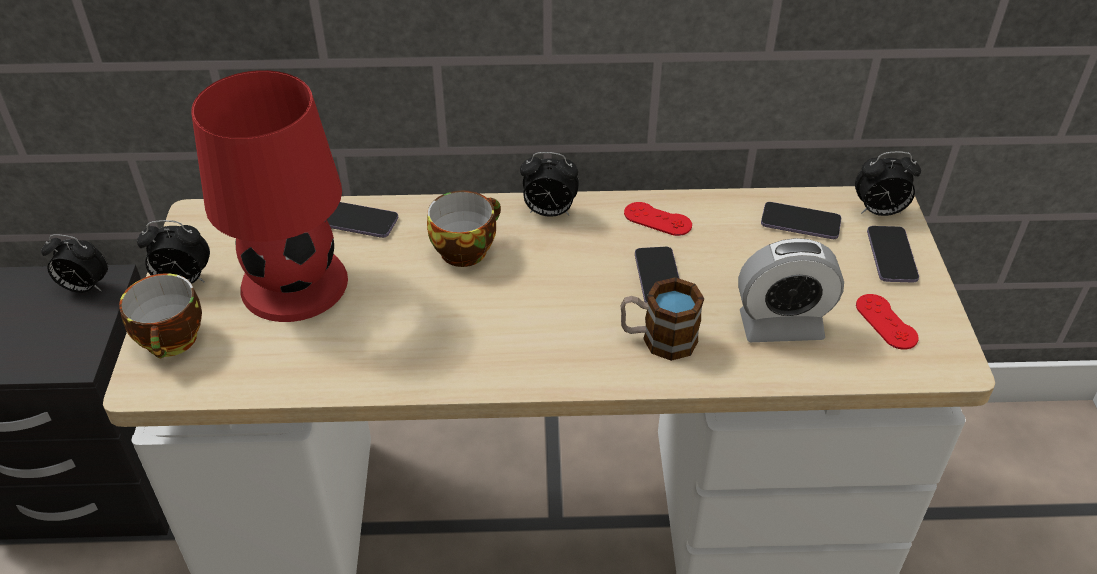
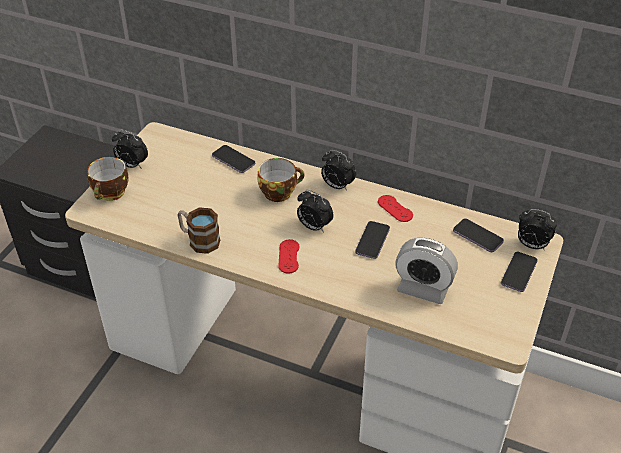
camera: 25 degrees right, 0 degrees up
alarm clock [41,234,108,293] -> alarm clock moved to [297,190,334,233]
red table lamp [191,70,348,322] -> none
mug [621,277,705,361] -> mug moved to [177,207,220,254]
red game controller [856,294,919,350] -> red game controller moved to [278,239,299,274]

